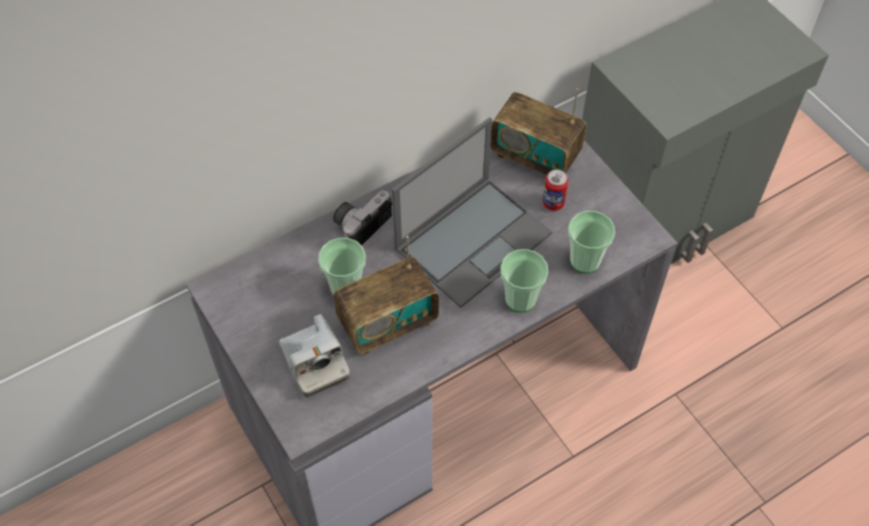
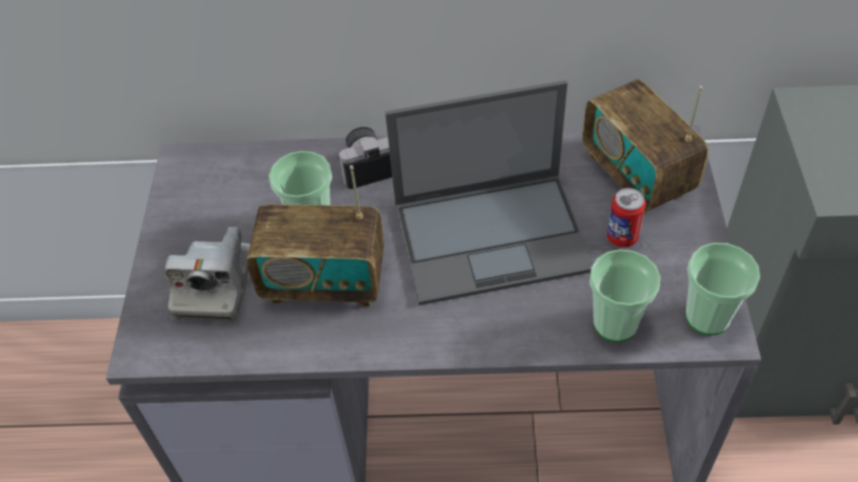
camera: 35 degrees right, 5 degrees down
cup [500,249,548,312] -> cup moved to [686,243,760,335]

